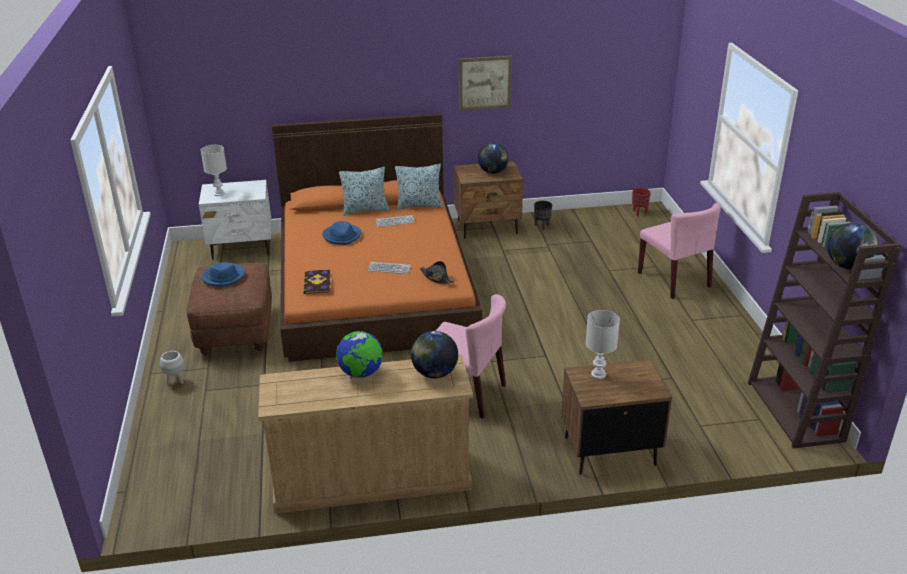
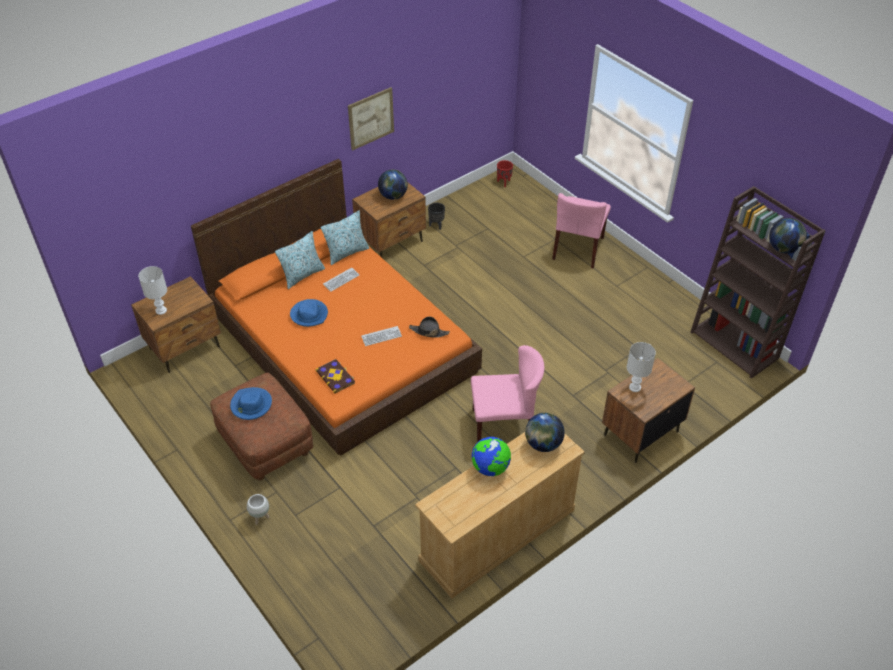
camera: 30 degrees left, 15 degrees up
white nightstand [199,180,271,260] -> brown nightstand [131,276,221,373]
pink chair [638,203,721,299] -> pink chair turned 75 degrees clockwise [552,193,611,269]

